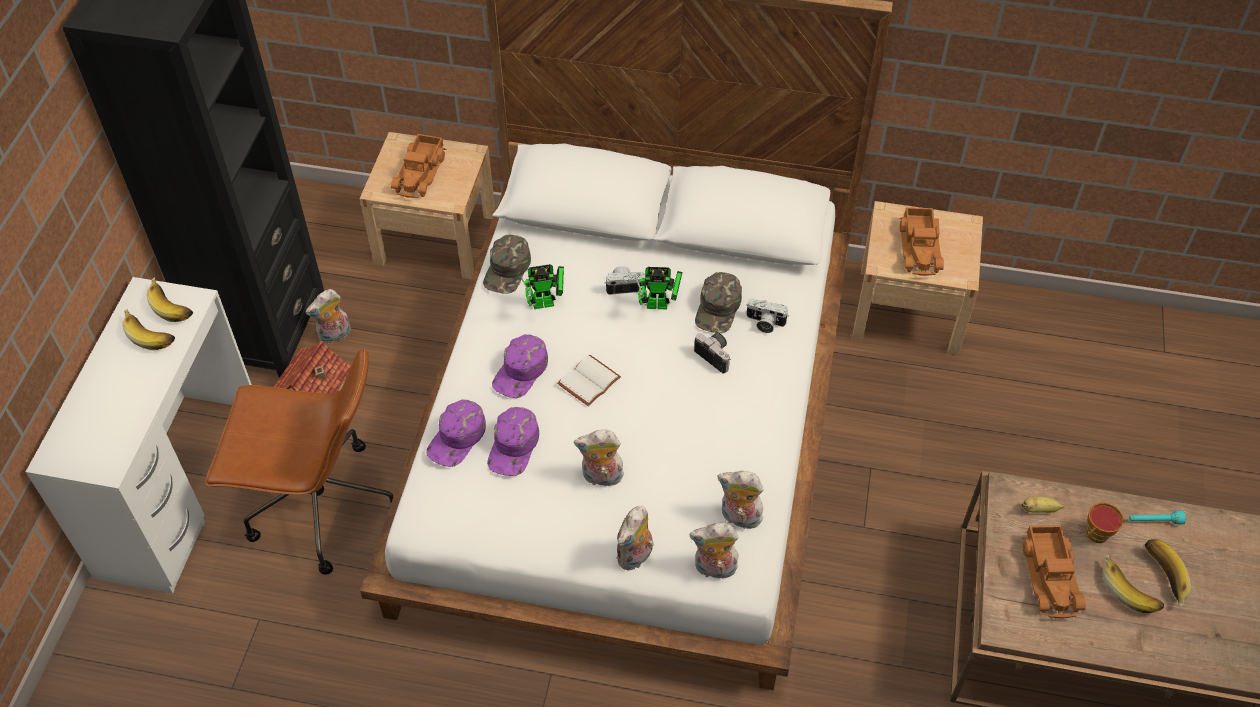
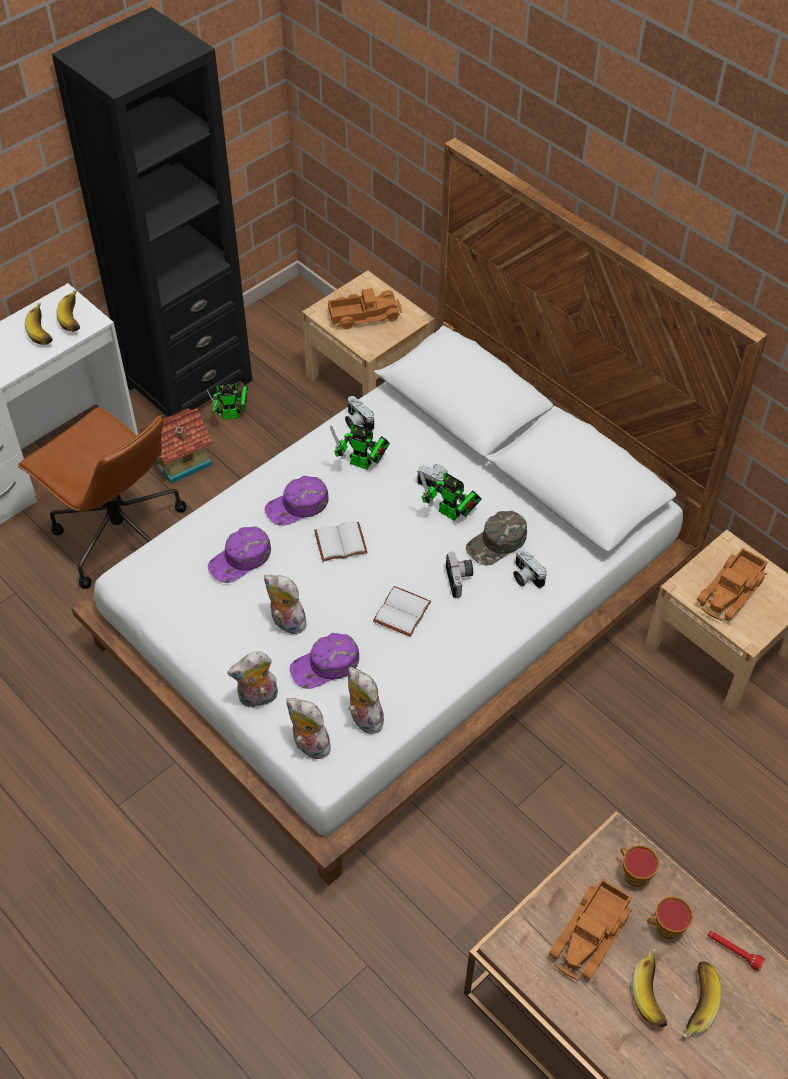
camera: 35 degrees right, 0 degrees up
plush toy [305,289,351,344] -> toy robot [207,382,248,420]
toy truck [391,134,446,198] -> toy truck turned 150 degrees counterclockwise [328,288,402,329]
purple cap [426,399,486,467] -> purple cap moved to [290,633,359,689]
green cap [483,234,531,294] -> camera [345,396,374,431]
banana [1022,496,1064,513] -> cup [621,845,659,887]
turquoise flashlight [1129,511,1186,525] -> red flashlight [708,931,766,972]
none -> white book [373,586,431,637]

